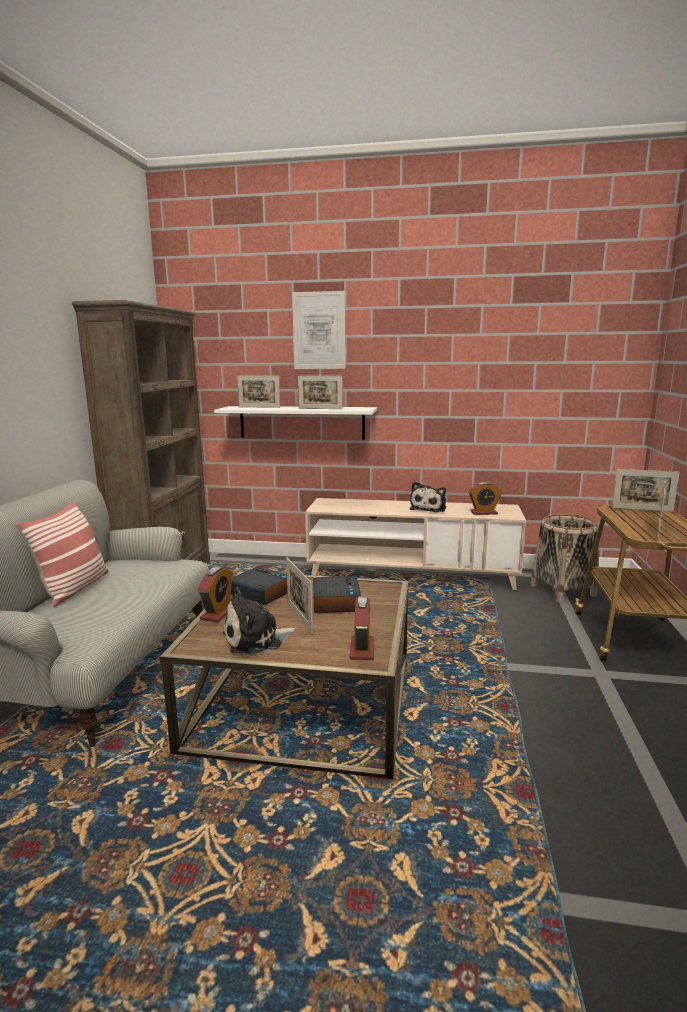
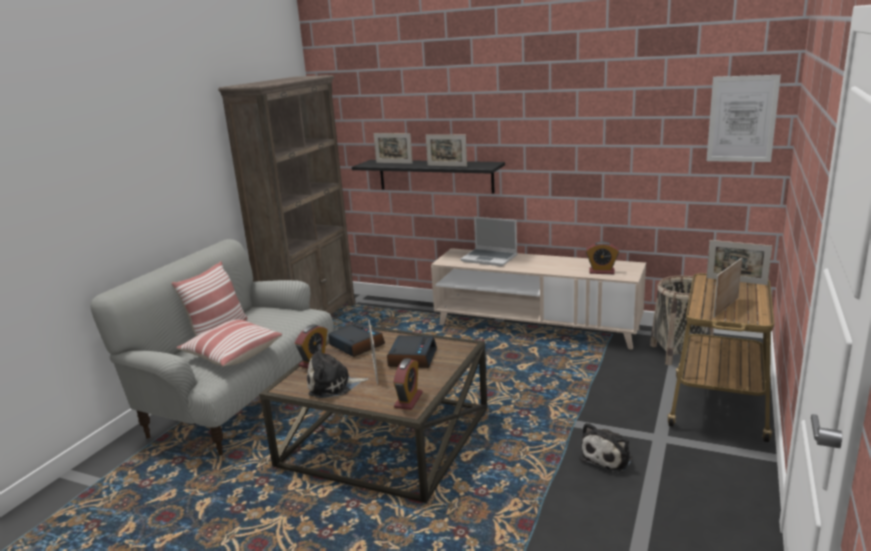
camera: 15 degrees right, 5 degrees up
white shelf [214,406,377,440] -> black shelf [352,160,505,193]
picture [292,291,346,369] -> picture moved to [706,75,781,162]
plush toy [410,482,446,512] -> plush toy moved to [579,423,632,473]
none -> pillow [177,319,282,367]
none -> laptop [461,217,517,266]

